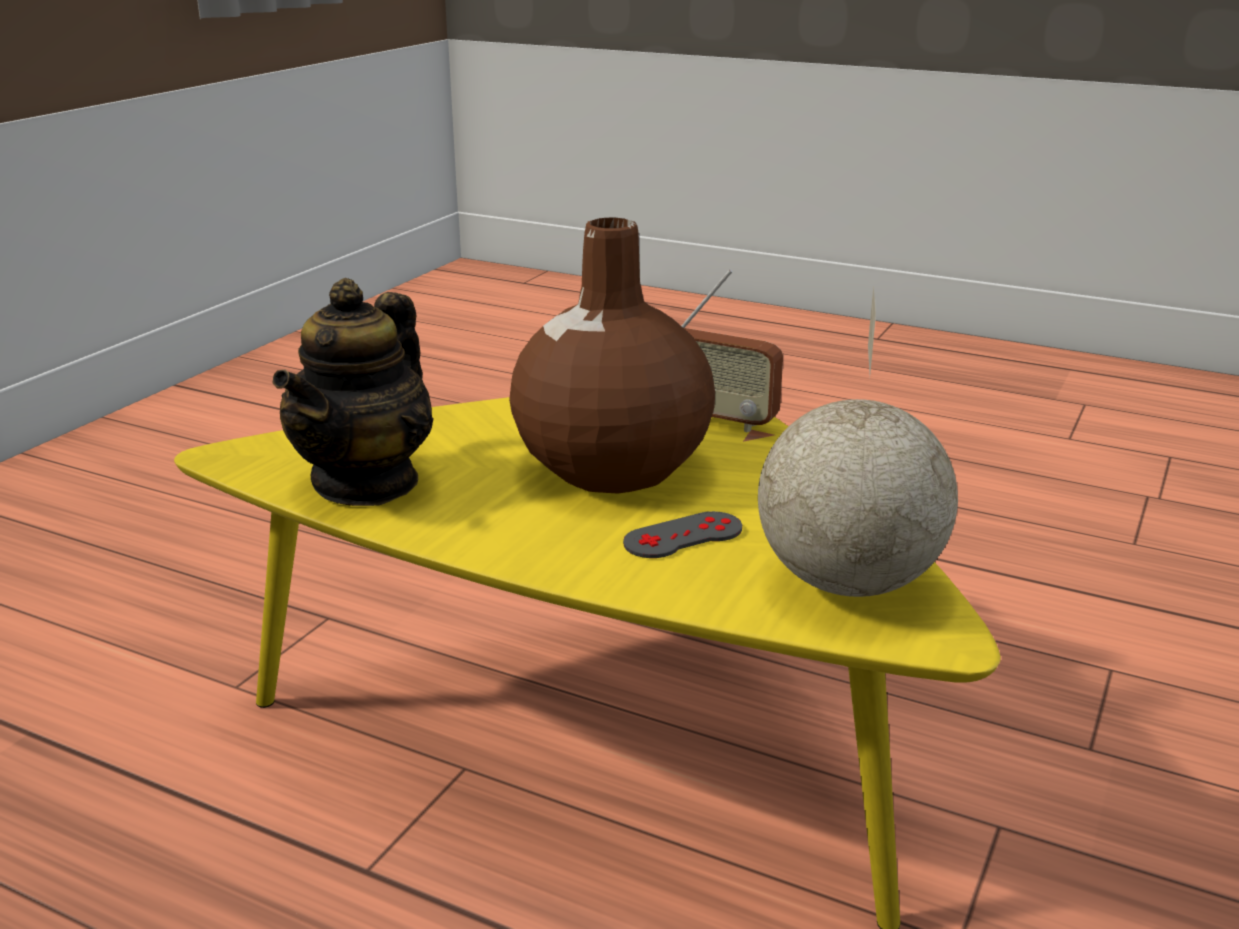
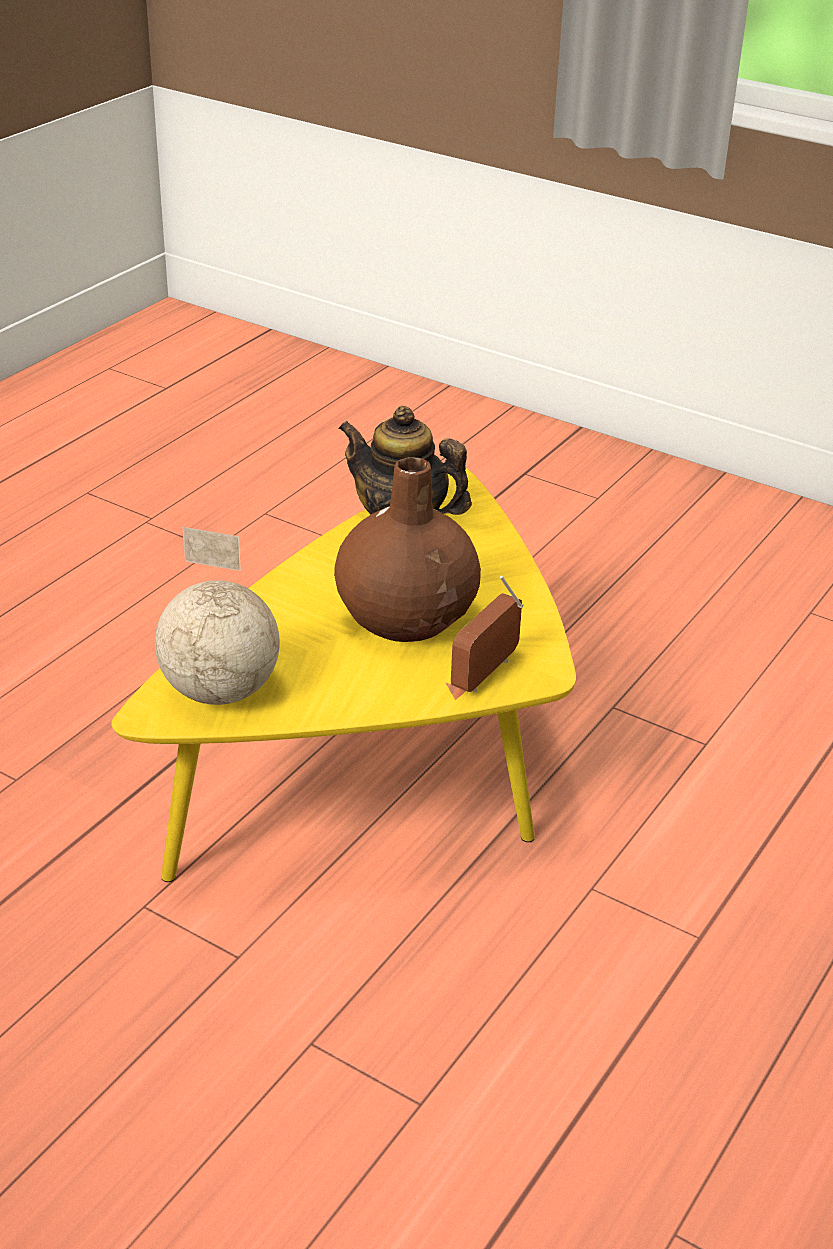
camera: 95 degrees right, 10 degrees up
grey game controller [623,511,742,558] -> none

